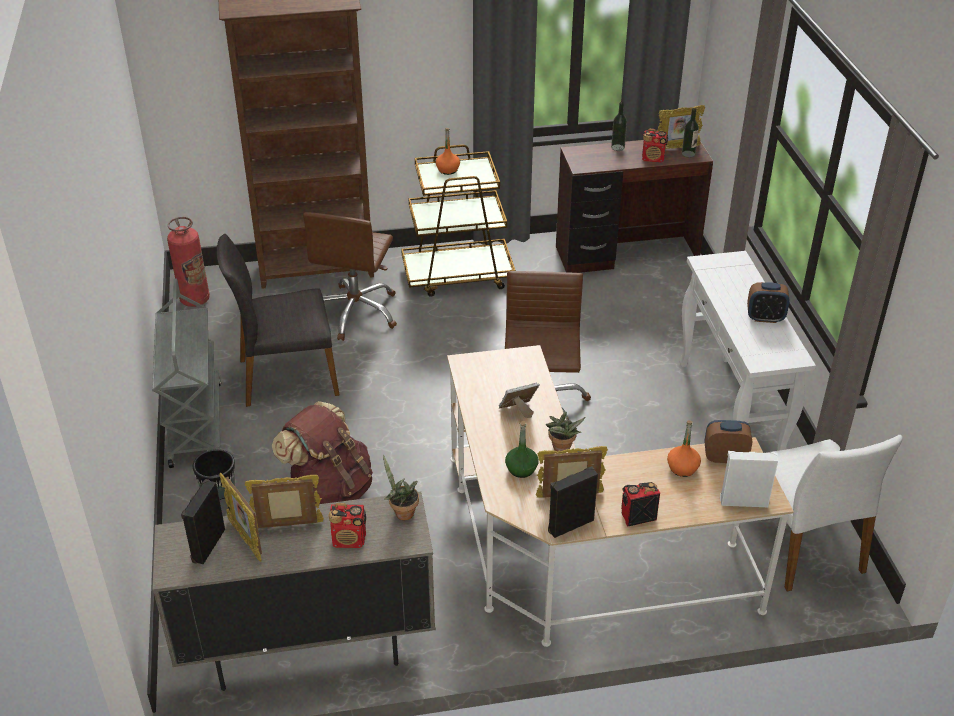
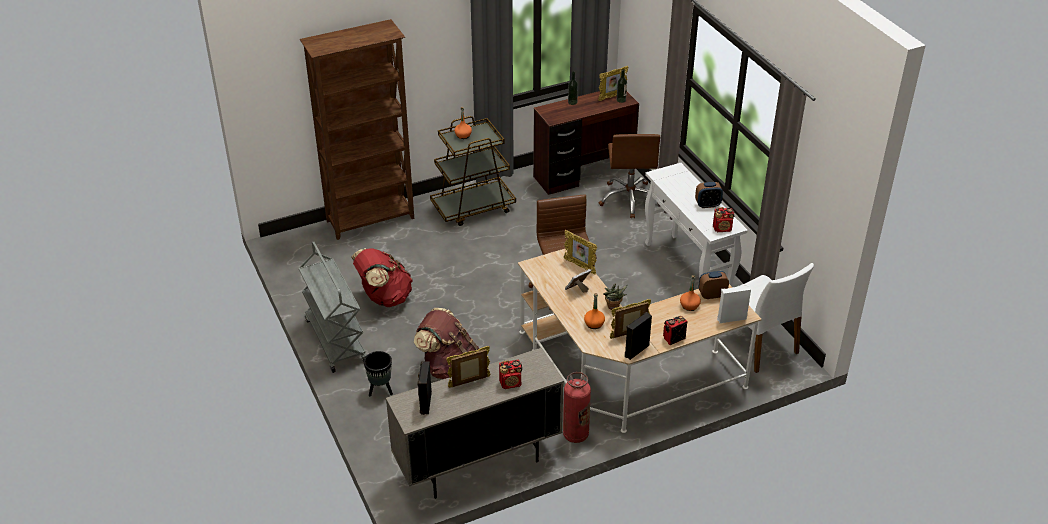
camera: 15 degrees left, 0 degrees up
fire extinguisher [167,217,210,307] -> fire extinguisher moved to [563,372,591,443]
grey chair [217,234,339,407] -> red backpack [351,248,413,307]
picture frame [219,473,262,562] -> picture frame moved to [564,230,597,274]
brown office chair [303,212,397,341] -> brown office chair moved to [599,134,660,218]
potted plant [383,454,419,520] -> none
green bottle [505,421,538,478] -> orange bottle [584,293,605,329]
radio [642,129,668,163] -> radio moved to [713,207,734,232]

